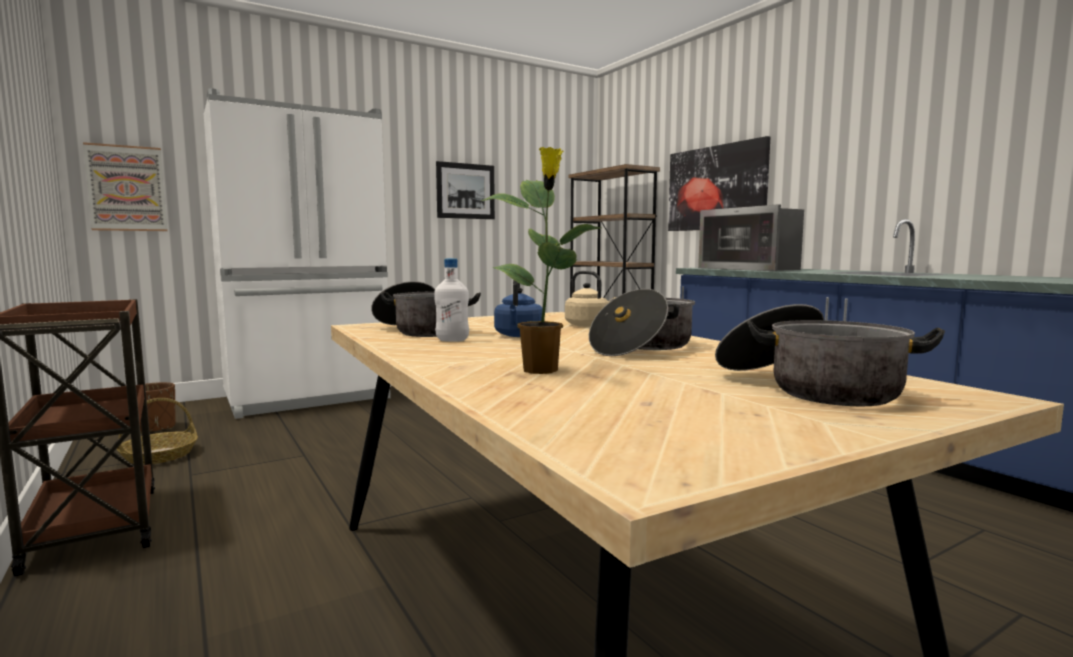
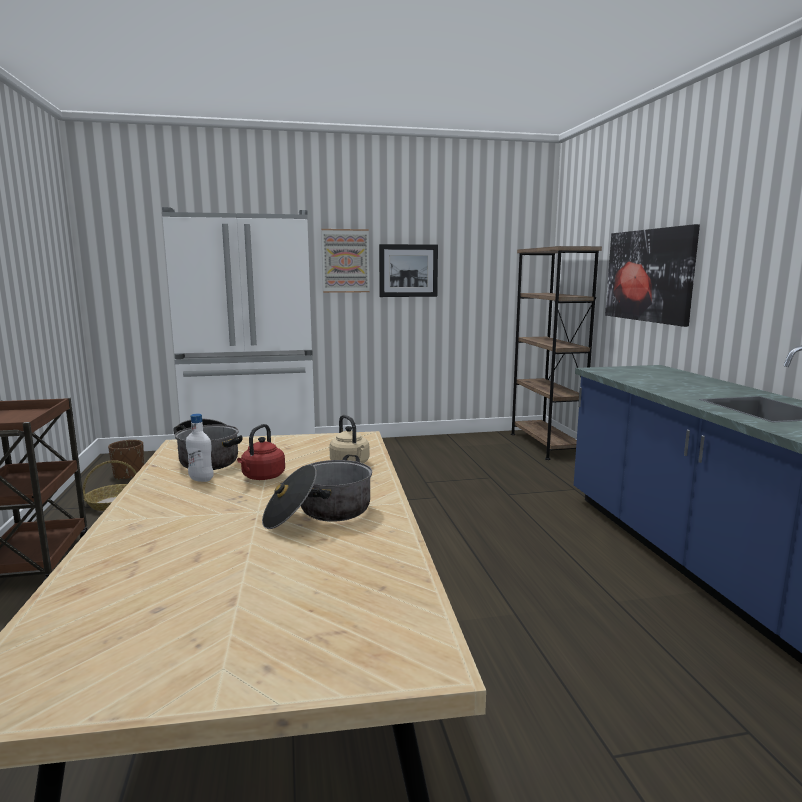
camera: 20 degrees right, 5 degrees up
picture [83,142,168,231] -> picture moved to [321,229,370,293]
potted plant [480,147,601,374] -> none
blue kettle [494,280,543,337] -> red kettle [237,424,285,480]
microwave [698,204,804,271] -> none
cooking pot [715,304,945,406] -> none

